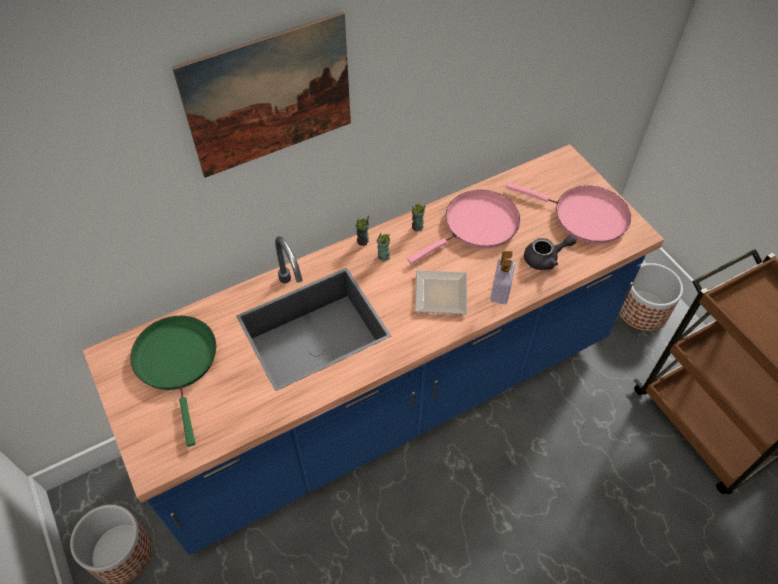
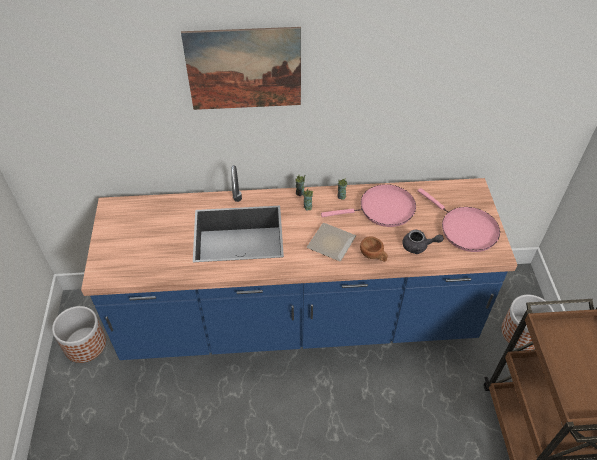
camera: 25 degrees right, 5 degrees down
green frying pan [130,316,216,447] -> none
soap dispenser [490,251,515,305] -> brown cup [360,236,388,262]

